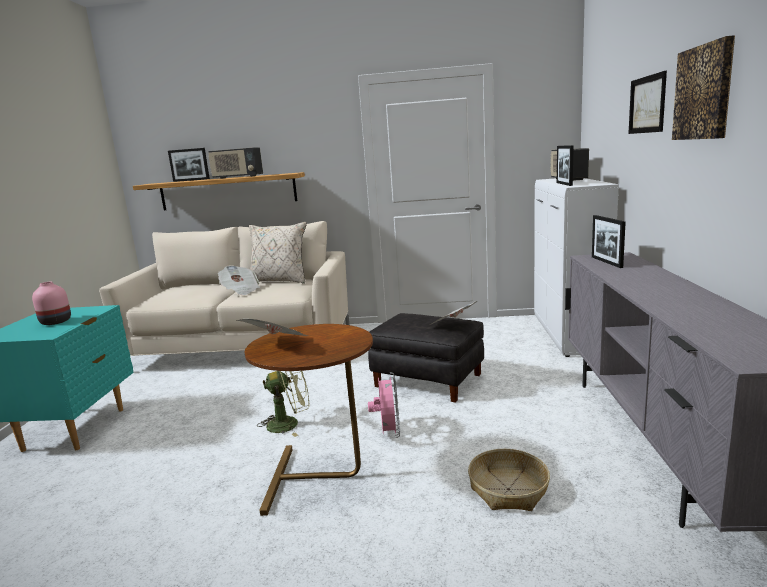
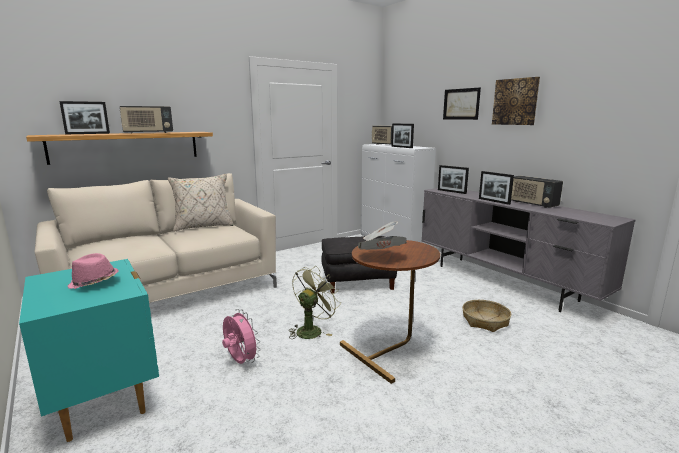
camera: 40 degrees left, 0 degrees up
pink vase [32,282,71,325] -> pink hat [68,253,119,289]
newspaper [218,265,260,295] -> none
pink fan [368,372,400,438] -> pink fan moved to [222,309,261,364]
none -> picture frame [479,171,514,205]
none -> radio [511,176,563,208]

